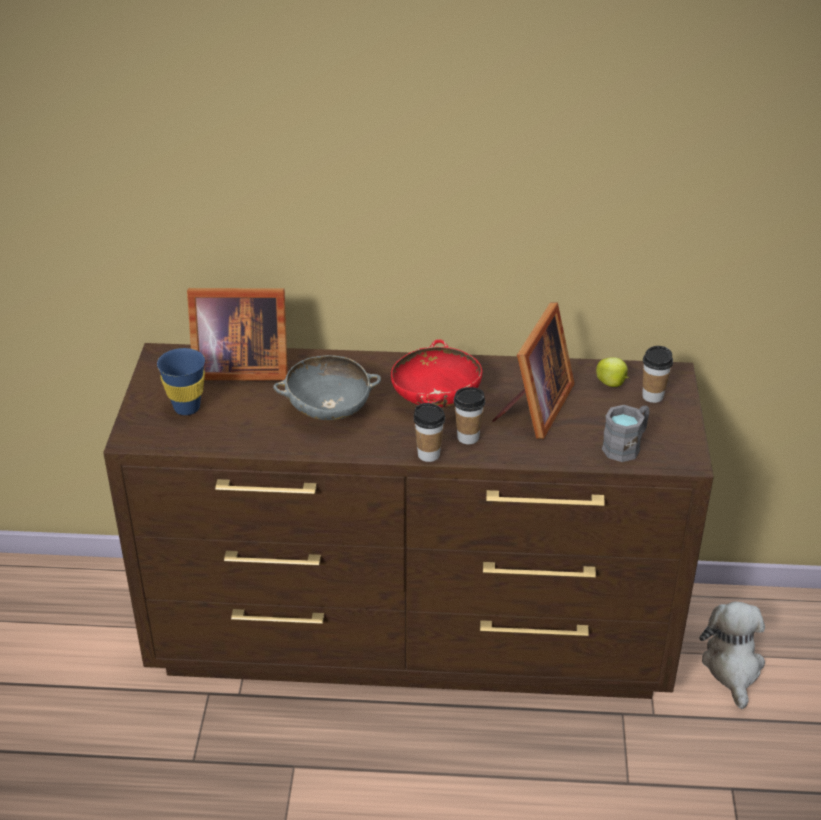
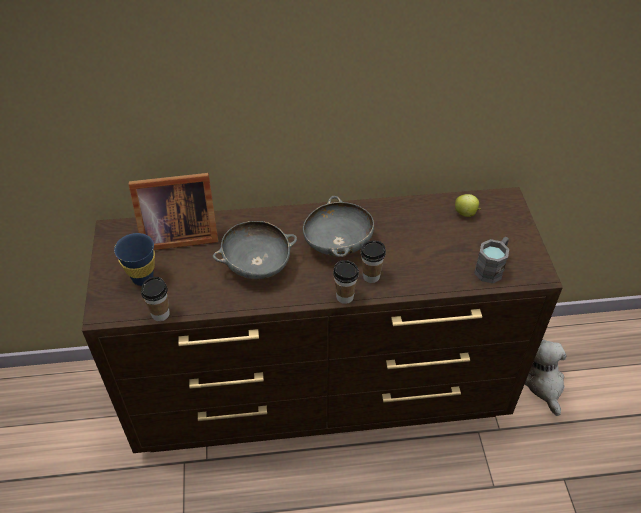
camera: 10 degrees left, 10 degrees up
red bowl [391,339,482,407] -> grey bowl [303,196,374,257]
picture frame [492,302,575,439] -> none
cup [642,346,673,403] -> cup moved to [141,277,170,321]

